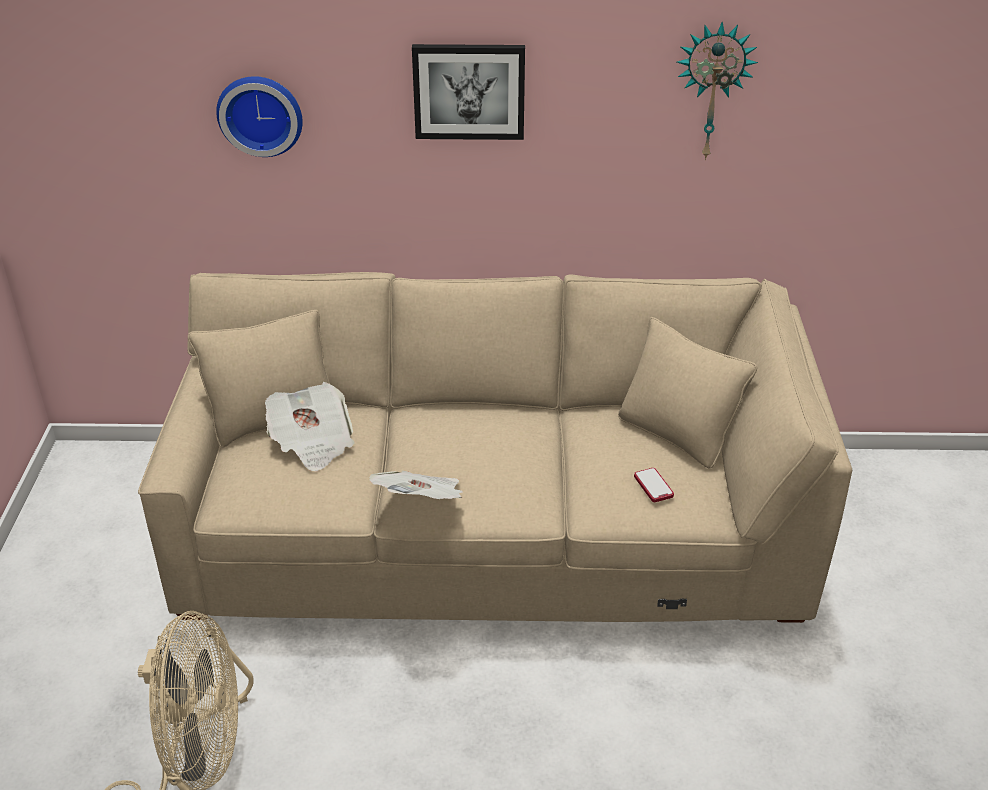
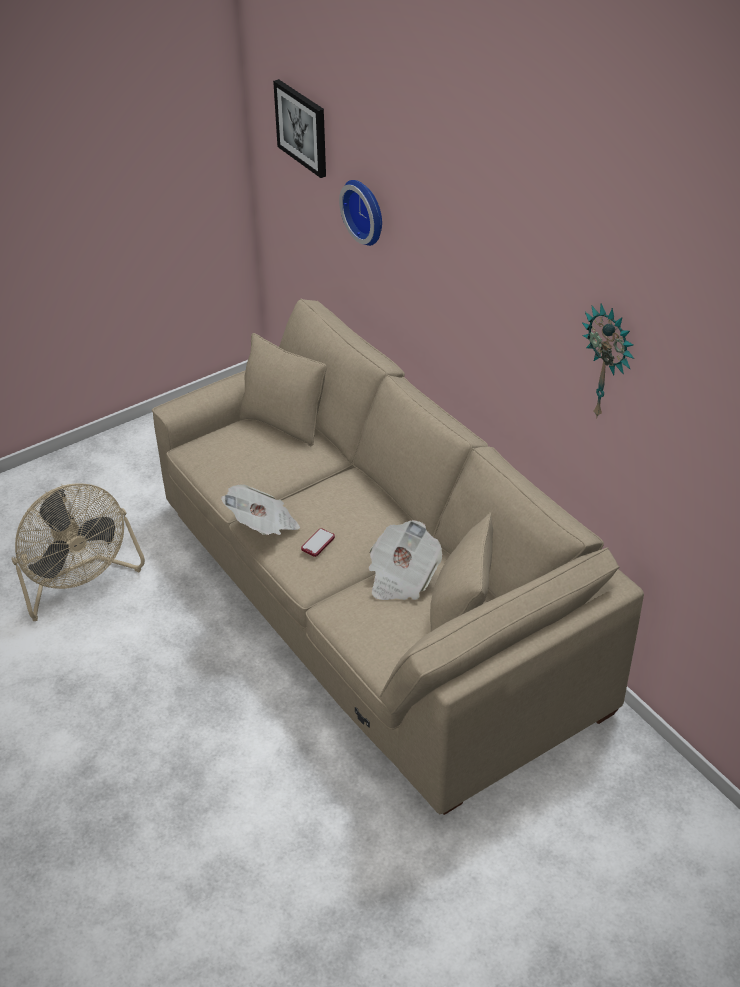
camera: 55 degrees right, 5 degrees up
newspaper [265,382,355,471] -> newspaper moved to [368,520,442,600]
picture [412,44,525,140] -> picture moved to [273,79,326,178]
phone [634,468,674,502] -> phone moved to [301,528,335,557]

